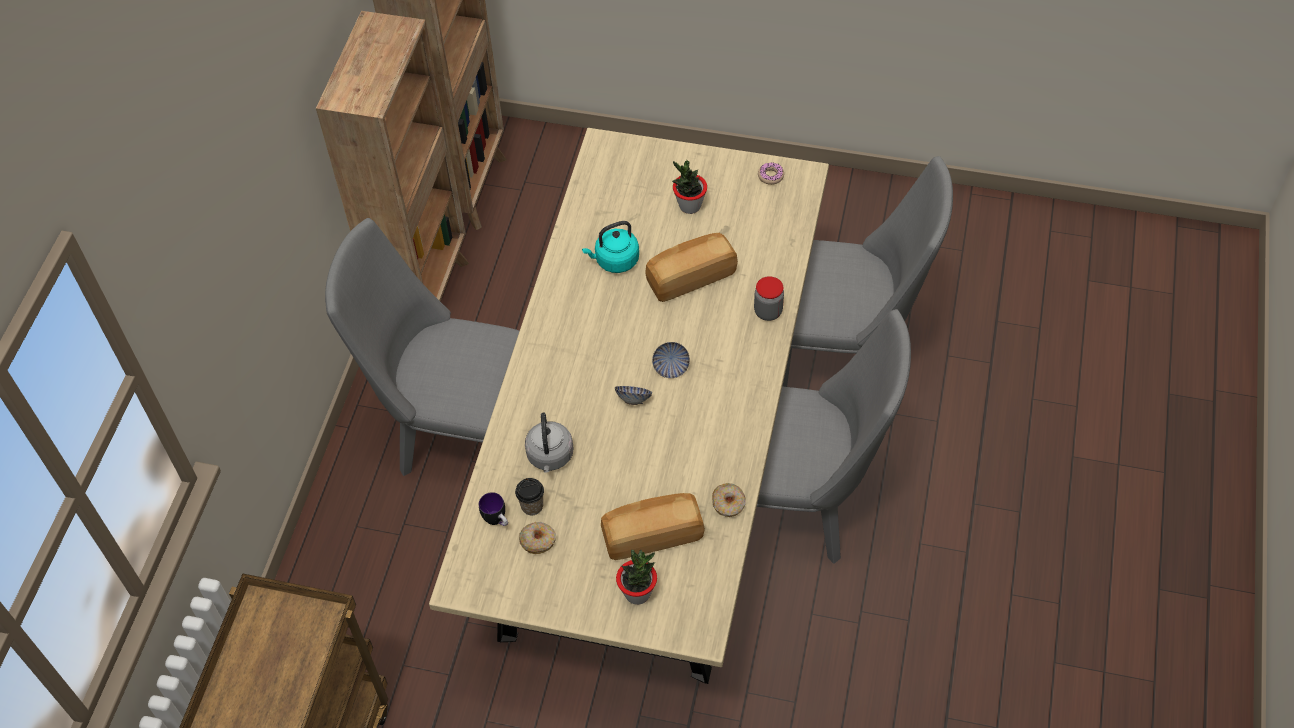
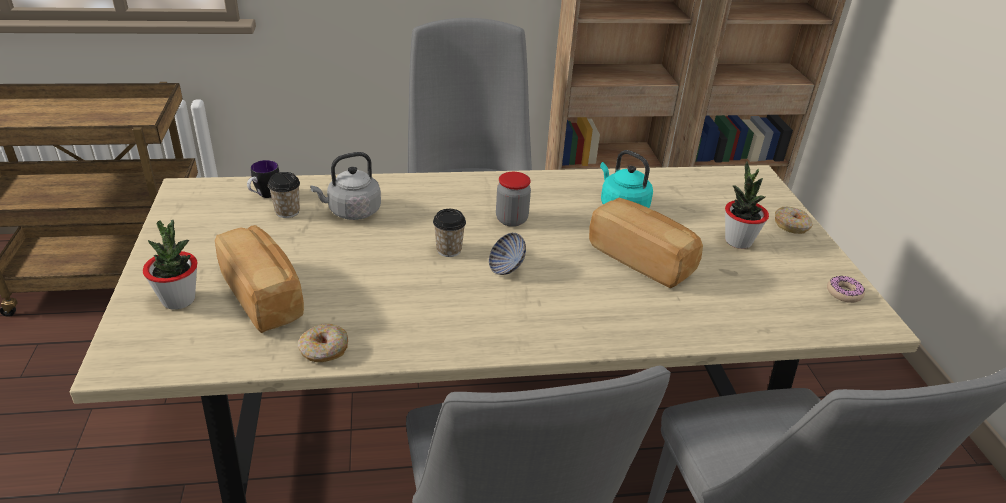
camera: 65 degrees right, 20 degrees down
donut [519,522,556,554] -> donut moved to [775,207,812,234]
bowl [615,386,652,405] -> cup [433,209,466,257]
jar [754,276,784,321] -> jar moved to [496,172,531,227]

